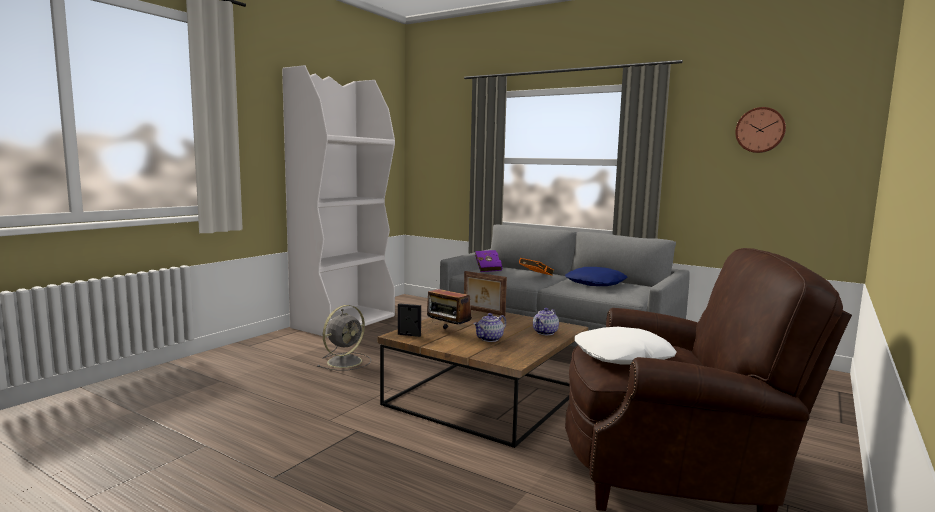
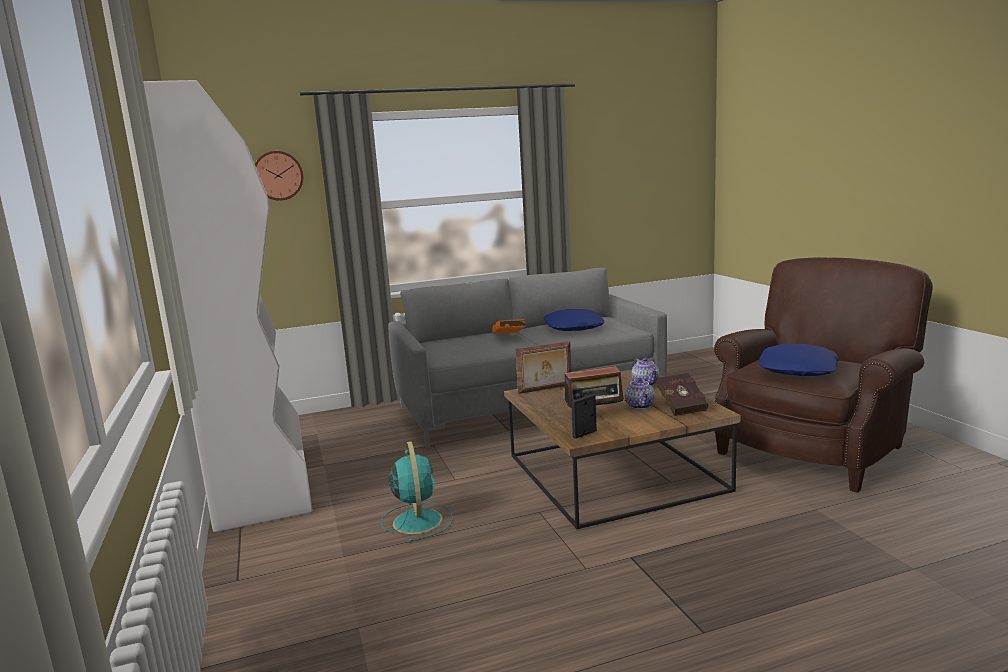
camera: 50 degrees left, 5 degrees up
grey fan [317,305,371,371] -> turquoise fan [381,441,453,543]
purple book [475,250,502,272] -> none
white pillow [574,327,677,365] -> blue pillow [758,344,838,376]
wall clock [735,107,786,153] -> wall clock moved to [255,151,303,201]
none -> red book [657,373,708,416]

